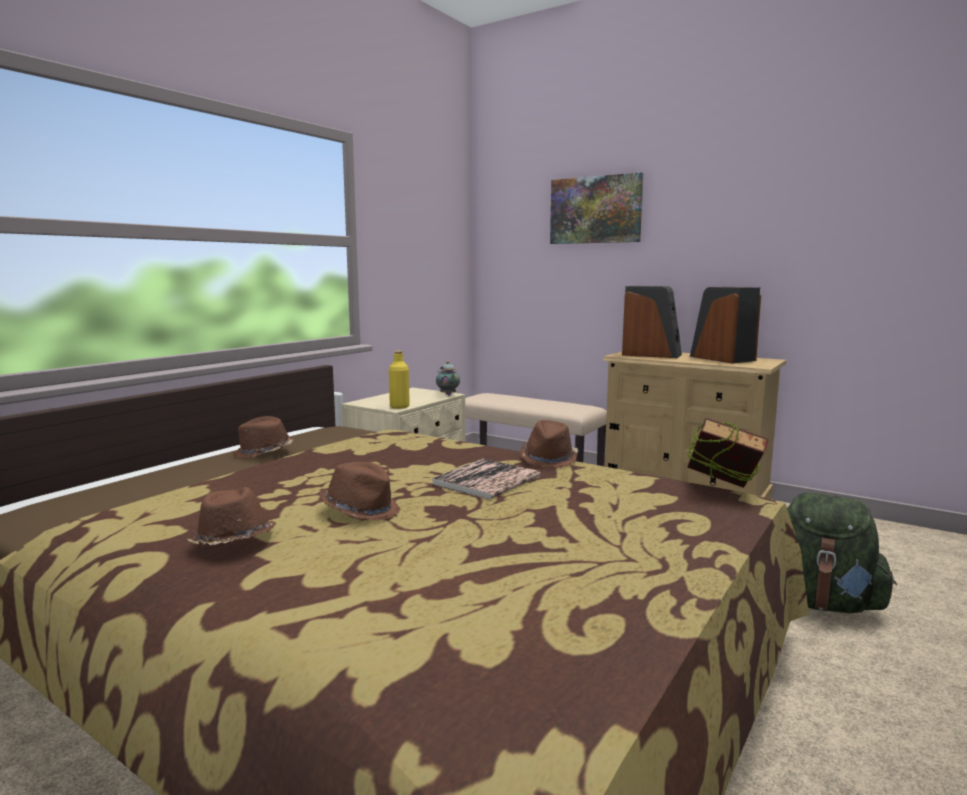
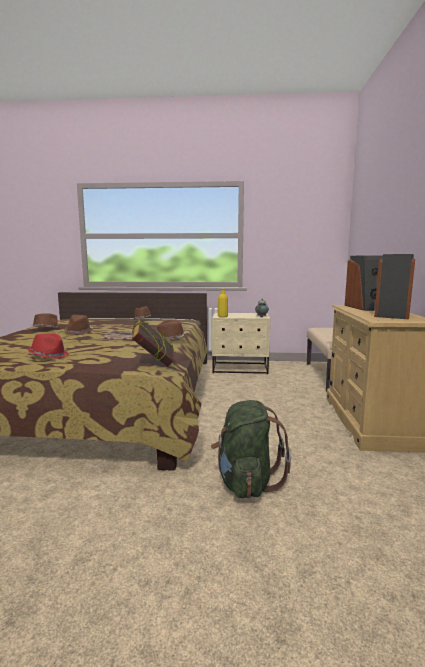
camera: 60 degrees right, 0 degrees up
picture [550,172,643,244] -> none
none -> red hat [28,333,69,359]

